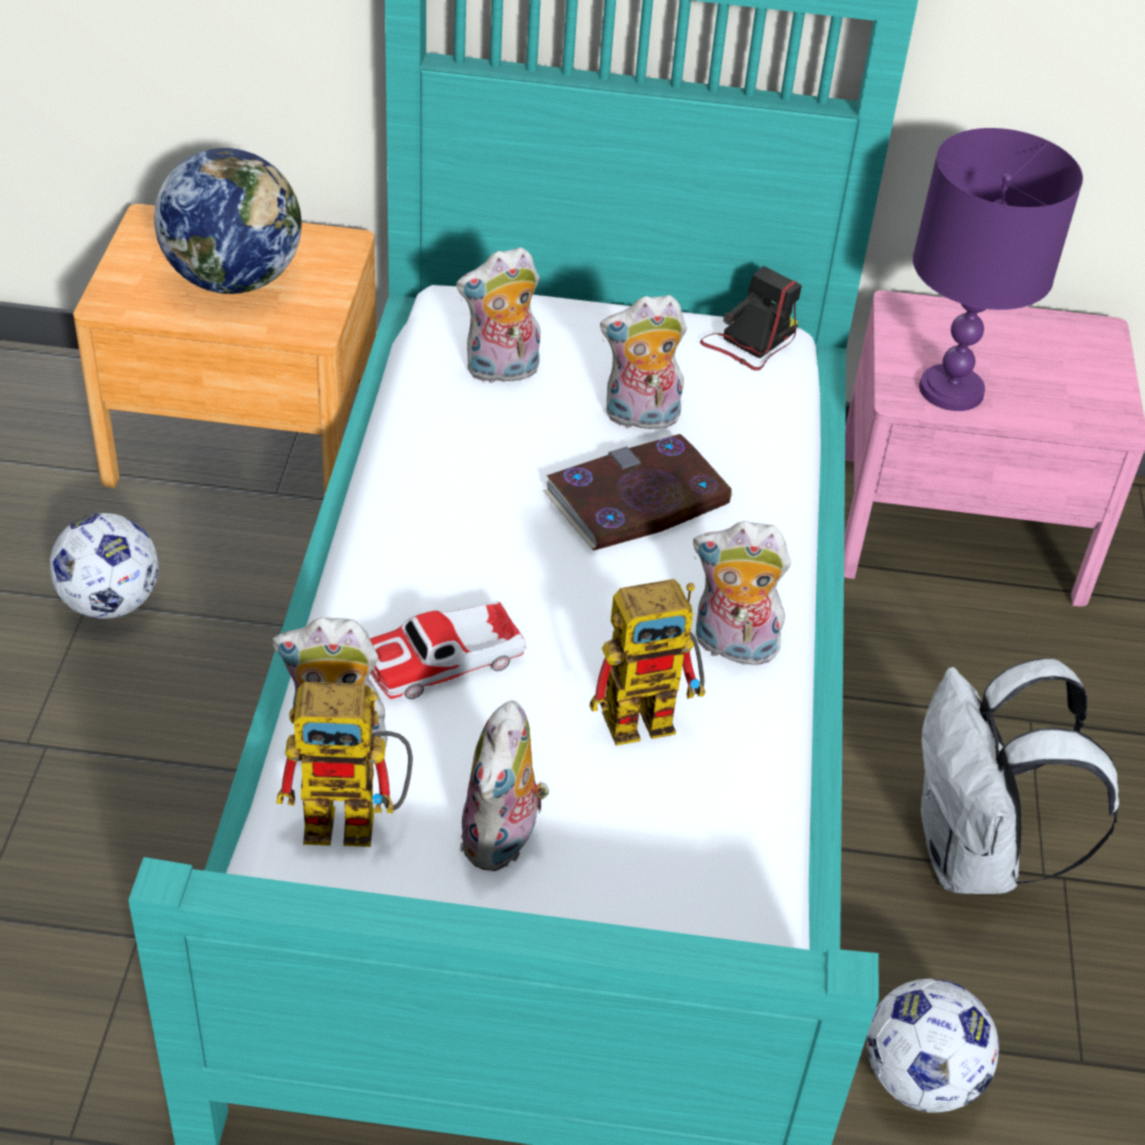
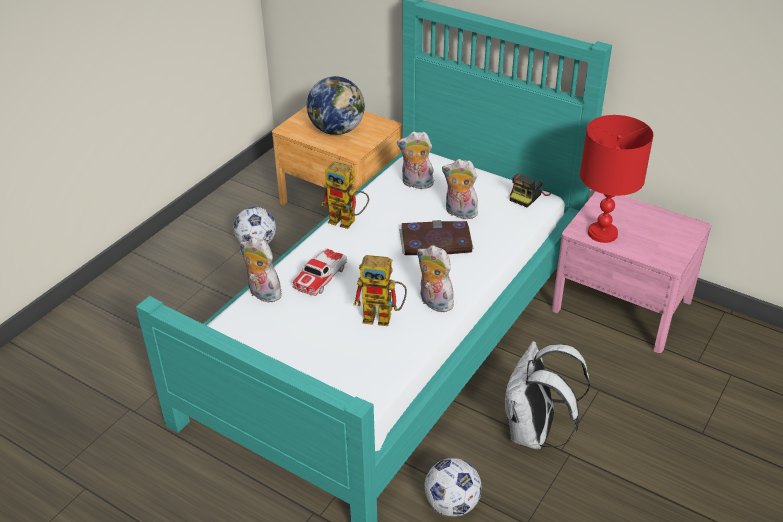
camera: 30 degrees right, 5 degrees down
toy robot [276,682,413,847] -> toy robot moved to [321,161,369,229]
toy car [370,600,526,699] -> toy car turned 60 degrees counterclockwise [293,249,347,296]
plush toy [460,700,549,871] -> none
camera [700,266,802,371] -> camera turned 150 degrees clockwise [510,174,551,207]
purple table lamp [913,128,1083,411] -> red table lamp [580,115,653,243]

